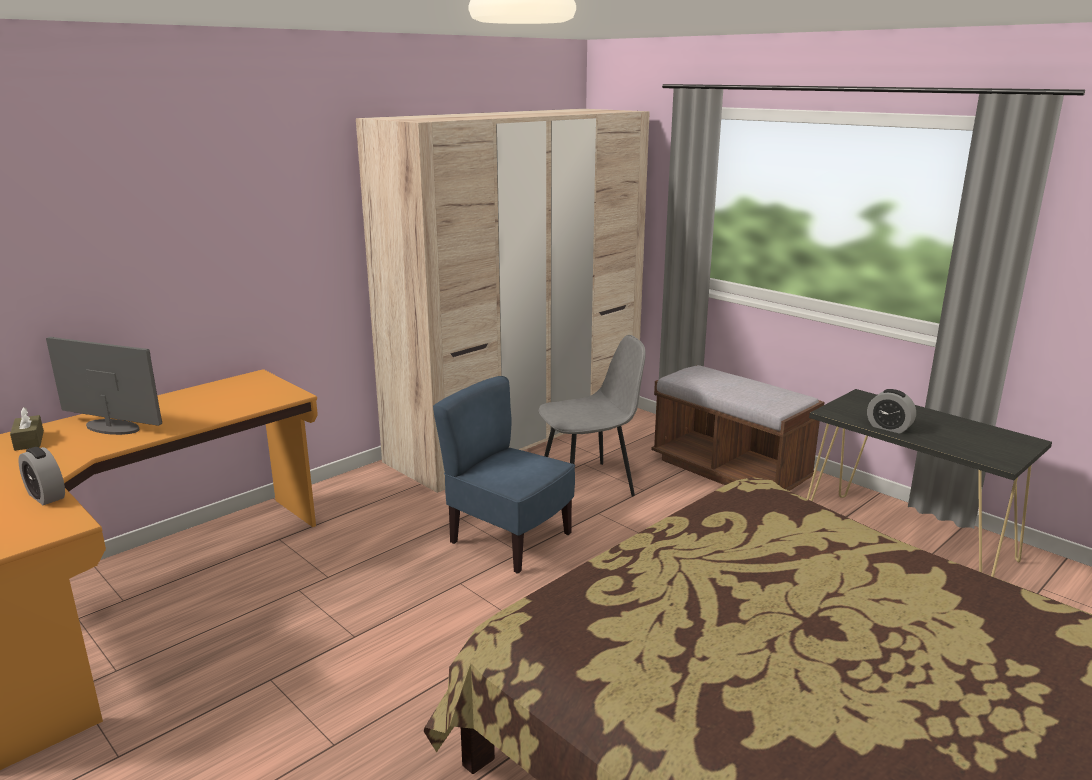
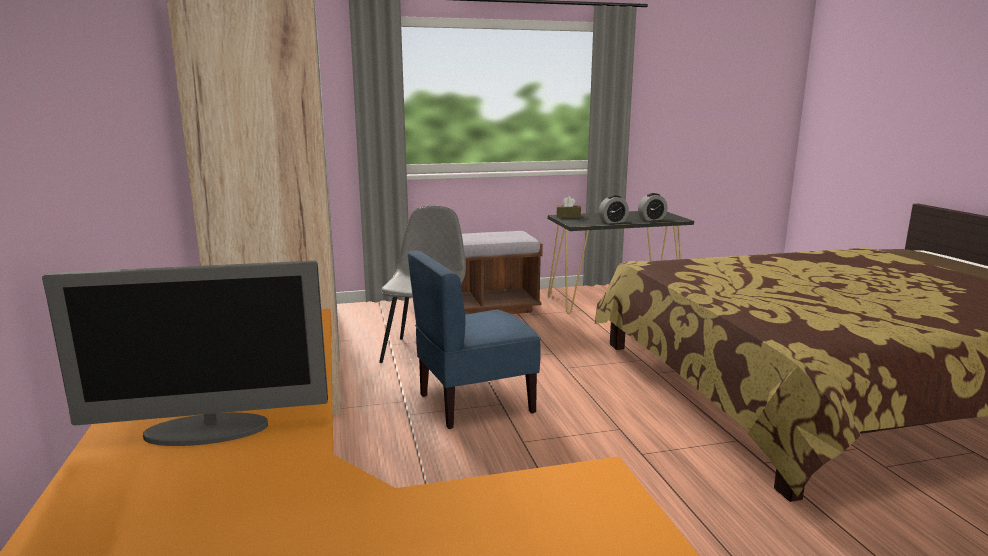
camera: 60 degrees left, 5 degrees down
brown tissue box [10,407,44,451] -> brown tissue box moved to [556,196,581,218]
alarm clock [18,447,65,505] -> alarm clock moved to [638,193,667,221]
monitor [46,337,162,435] -> monitor turned 150 degrees counterclockwise [42,261,328,446]

